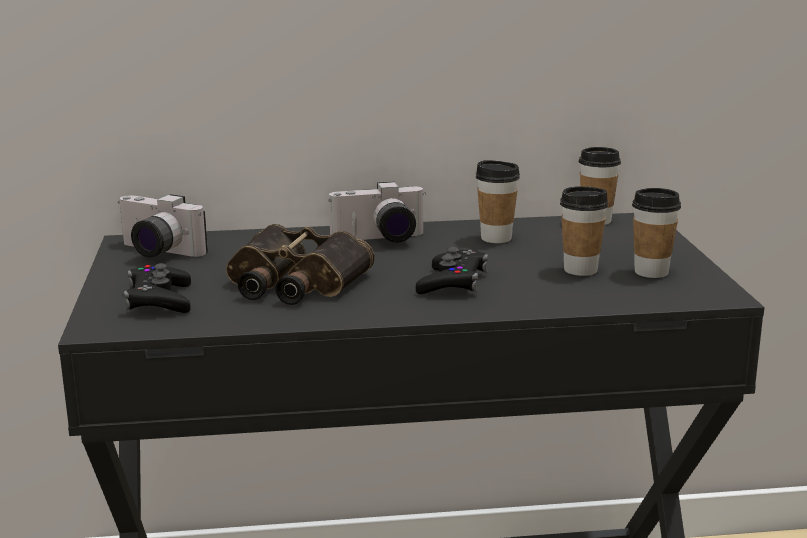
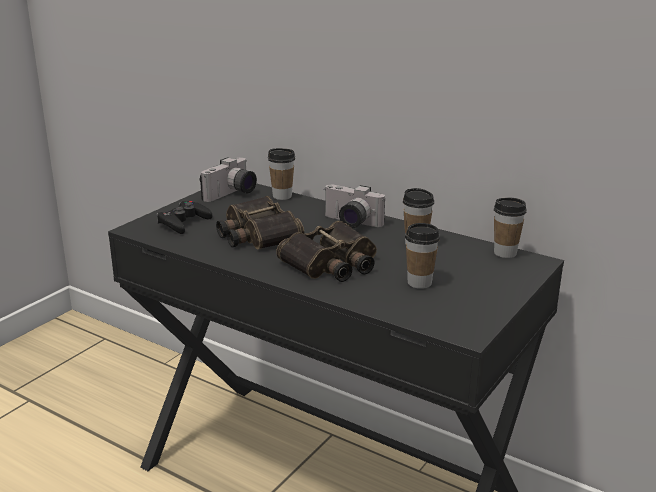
camera: 40 degrees right, 5 degrees up
camera [118,194,208,258] -> camera turned 120 degrees counterclockwise [199,157,257,202]
black game controller [415,247,488,294] -> binoculars [276,221,377,282]
cup [632,188,681,278] -> cup moved to [268,148,295,200]

